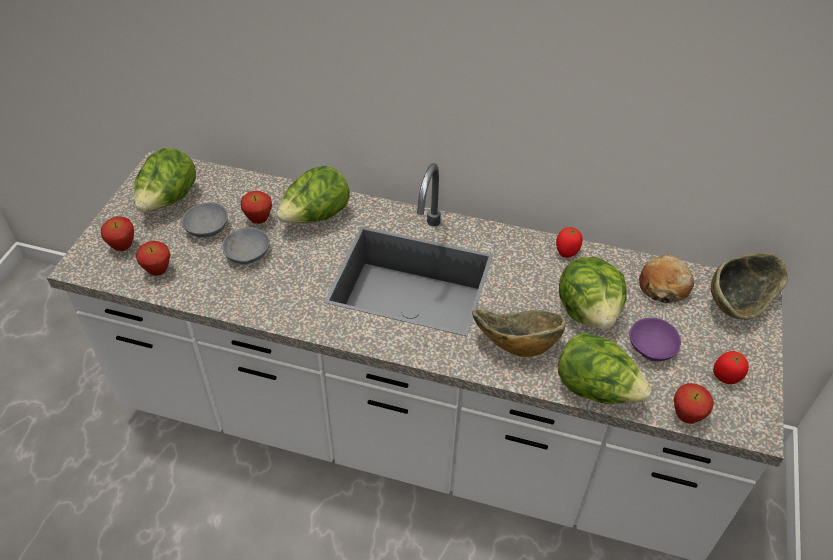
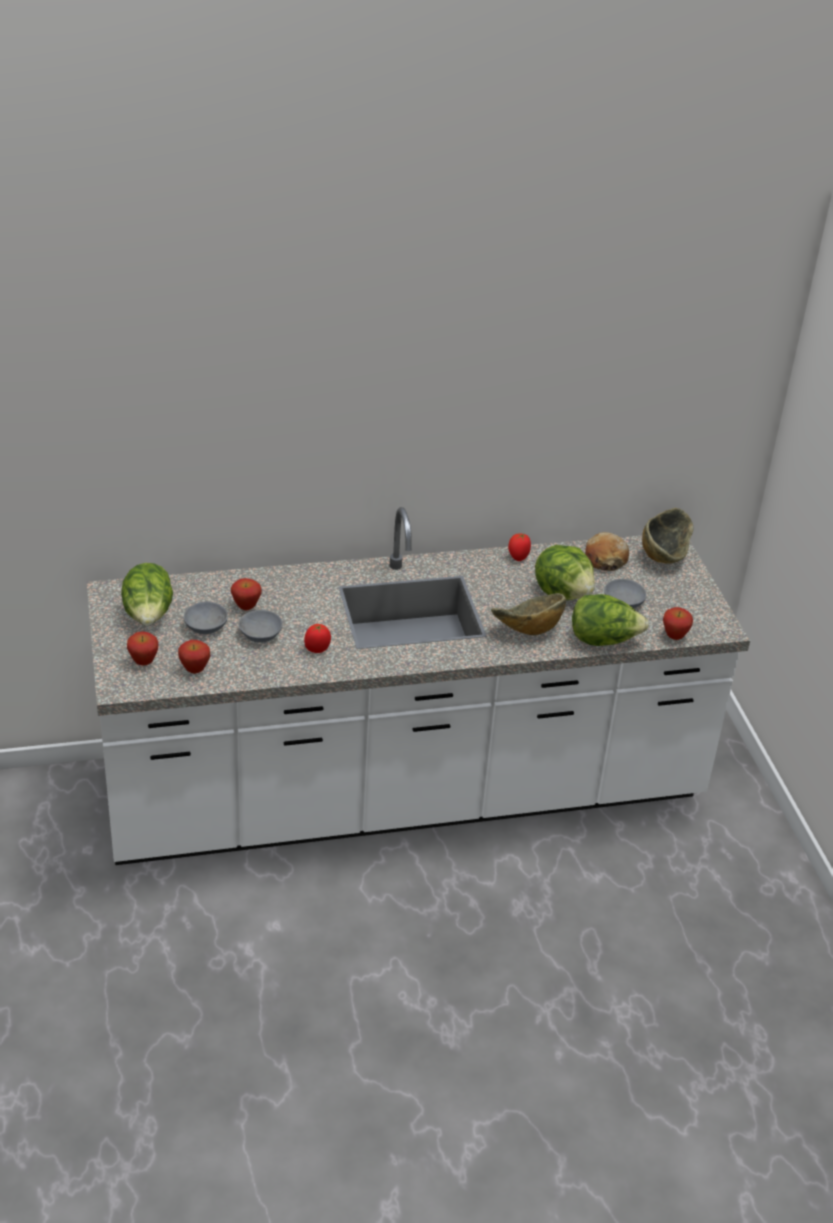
camera: 30 degrees left, 10 degrees down
lettuce [276,166,350,223] -> none
purple bowl [629,318,681,361] -> grey bowl [604,579,647,609]
tomato [713,351,749,384] -> tomato moved to [304,624,331,653]

